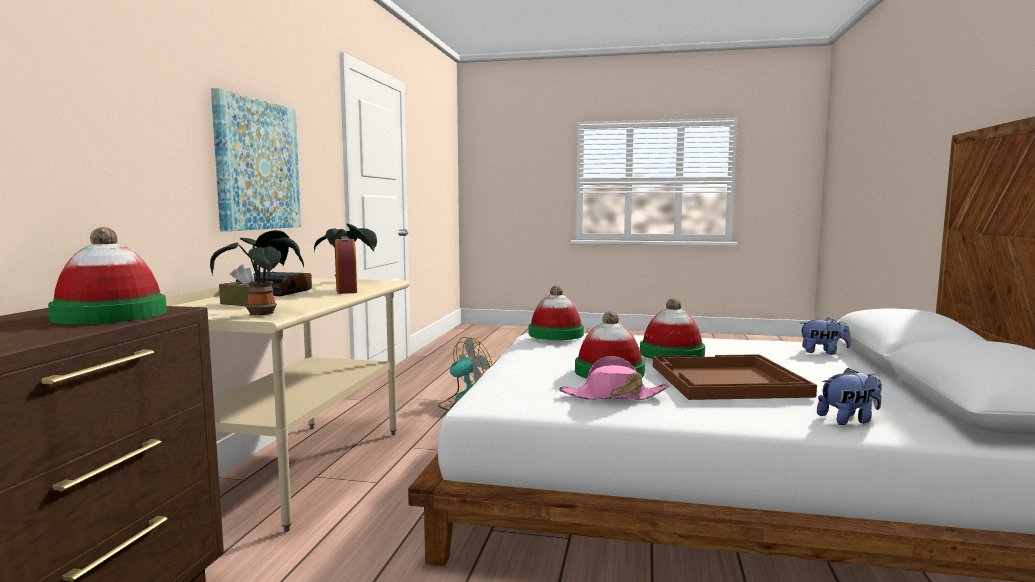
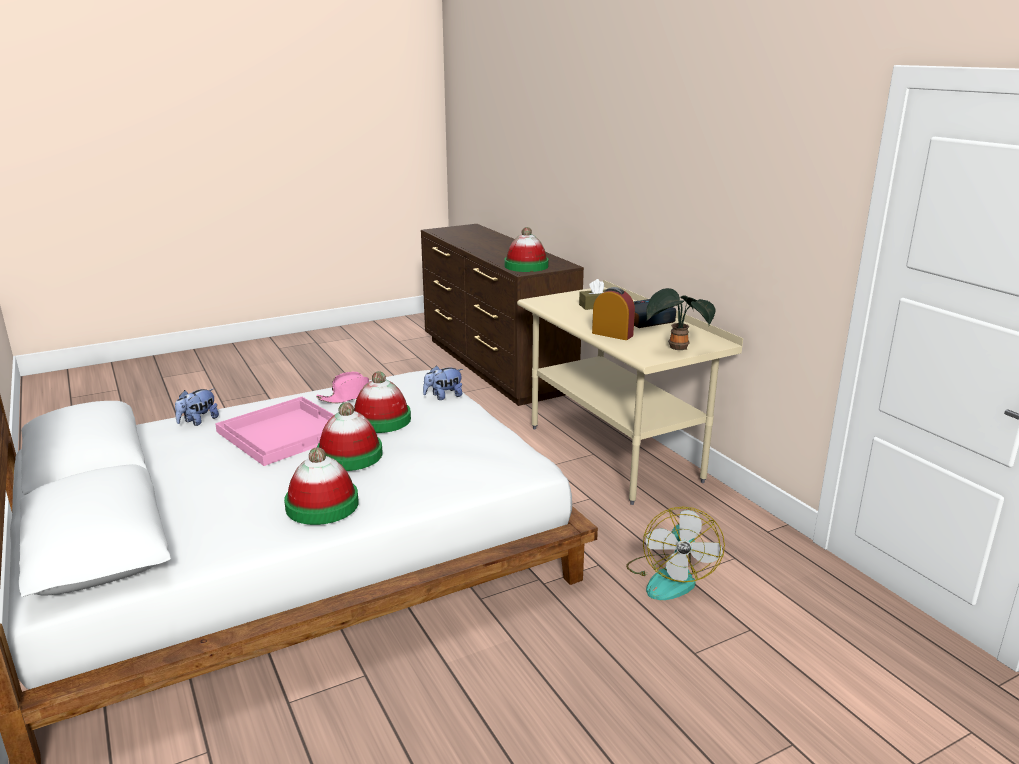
camera: 140 degrees right, 15 degrees up
potted plant [210,230,304,316] -> none
picture [211,88,301,231] -> none
hat [529,286,584,340] -> hat moved to [284,447,359,525]
brown tray [653,354,817,400] -> pink tray [215,397,334,466]
plush toy [800,317,851,355] -> plush toy moved to [423,366,463,400]

